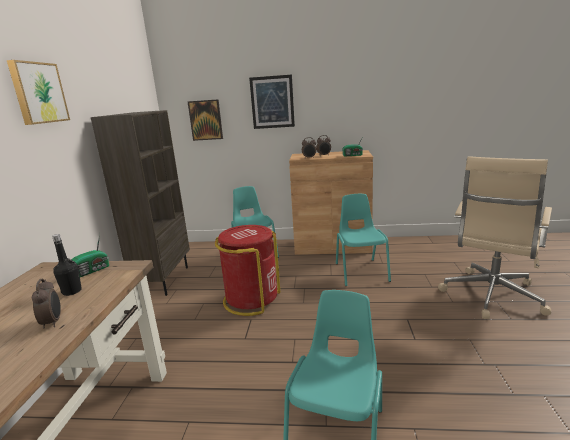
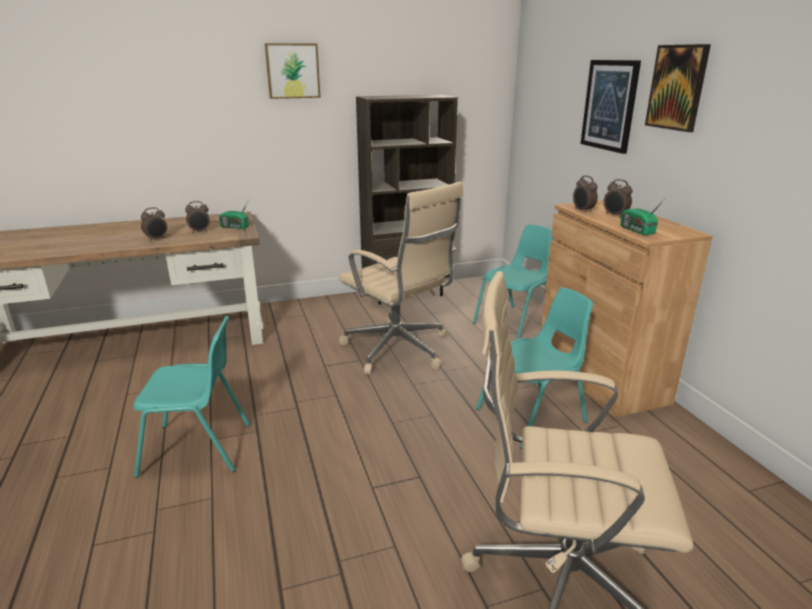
camera: 65 degrees right, 5 degrees up
black bottle [52,234,82,296] -> alarm clock [185,201,210,233]
picture [188,99,223,141] -> picture moved to [645,44,711,132]
red trash can [215,225,280,316] -> beige office chair [338,181,464,374]

